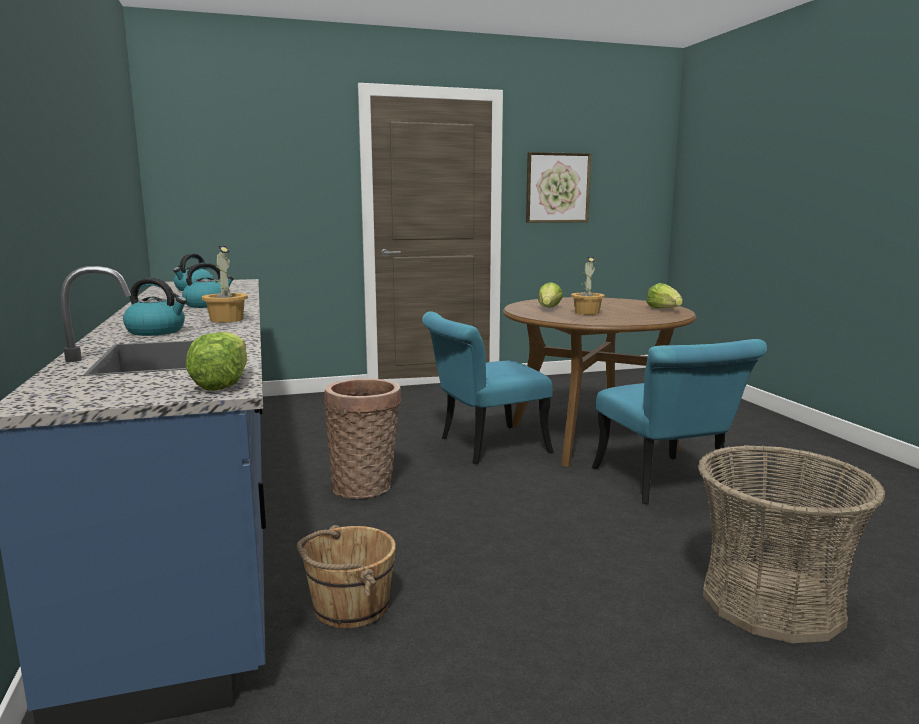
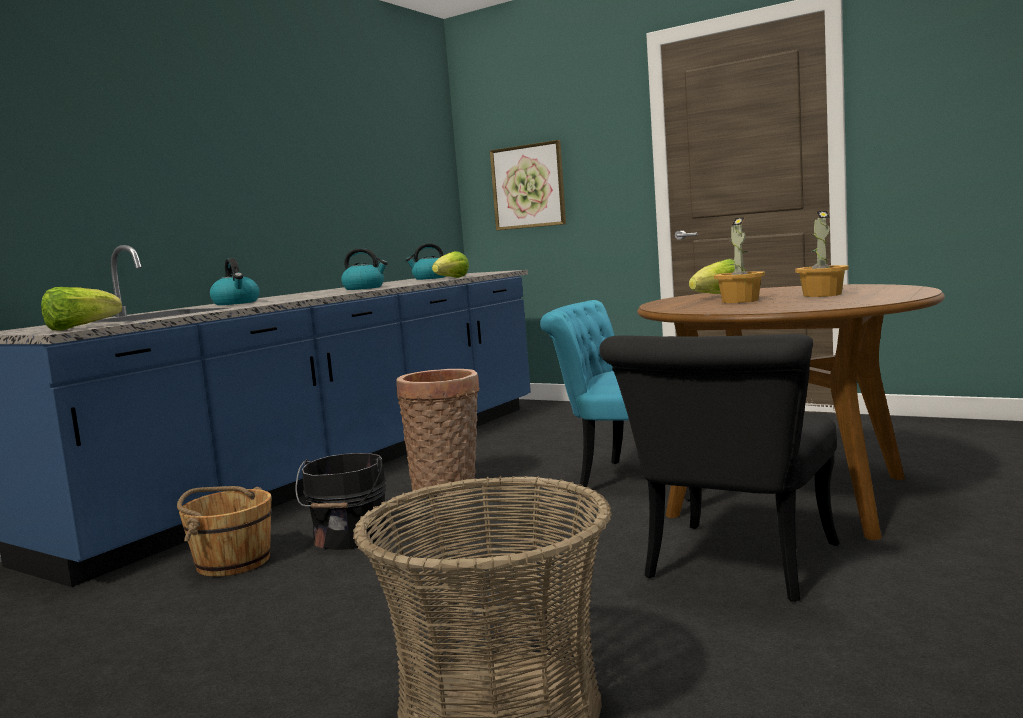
camera: 50 degrees right, 5 degrees down
potted plant [202,246,248,323] -> potted plant moved to [795,210,849,297]
picture [526,152,591,223] -> picture moved to [490,140,566,230]
turquoise chair [592,339,767,504] -> black chair [599,334,840,602]
lettuce [646,283,683,309] -> lettuce moved to [432,251,469,278]
none -> black bucket [295,453,386,550]

